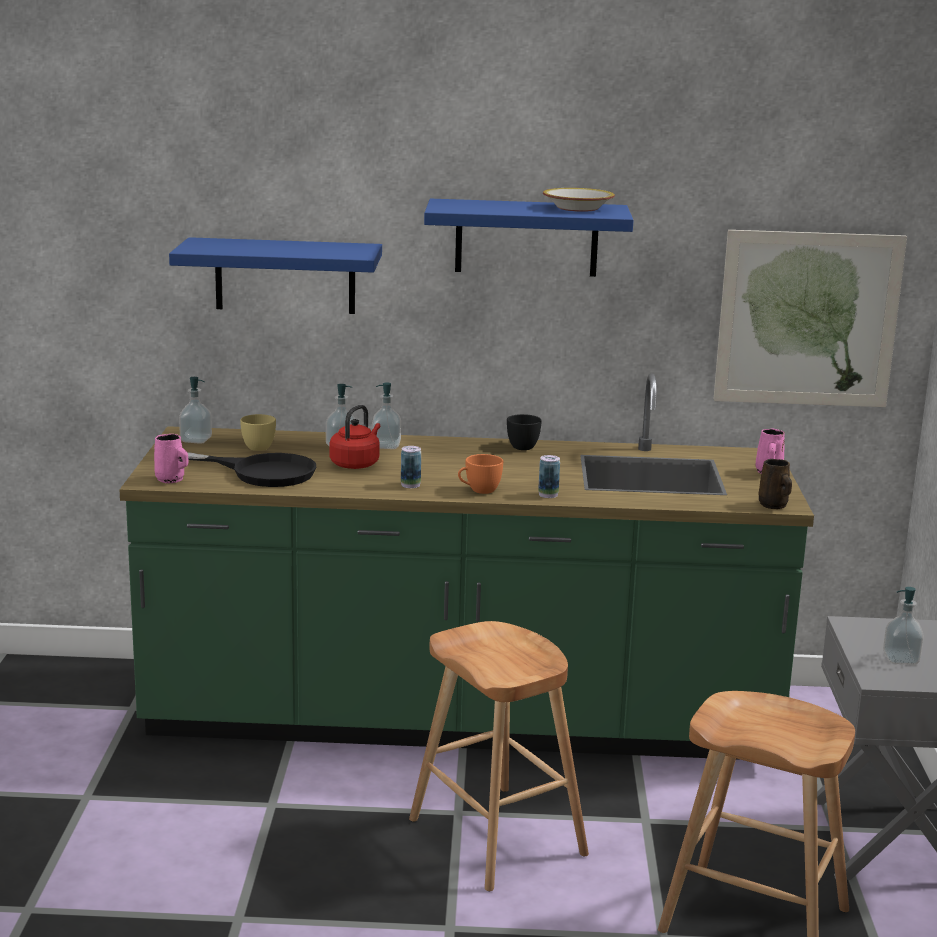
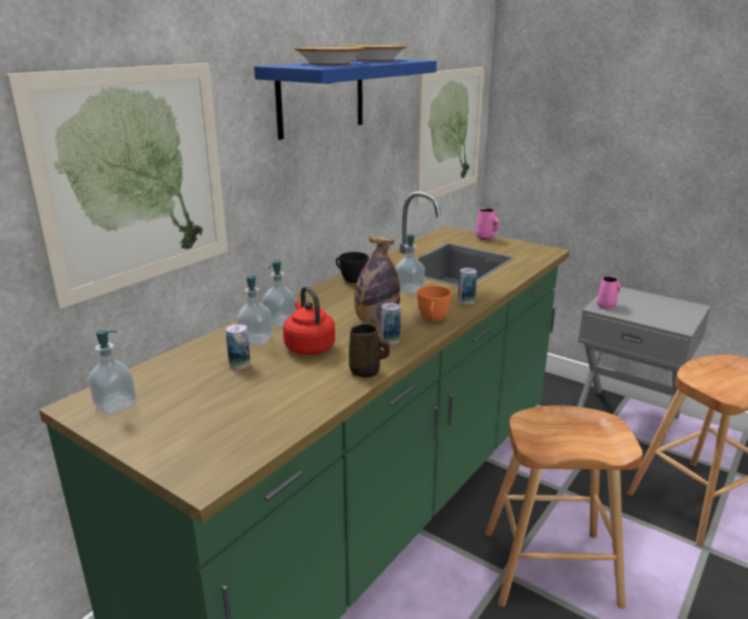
camera: 55 degrees left, 5 degrees up
pink mug [154,434,188,483] -> pink mug moved to [597,276,621,309]
blue shelf [169,237,382,314] -> picture [6,63,228,309]
black frying pan [187,452,316,487] -> none
yellow cup [240,414,276,451] -> none
brown mug [758,459,792,509] -> brown mug moved to [349,323,390,378]
soap dispenser [883,587,924,665] -> soap dispenser moved to [395,234,425,294]
none -> can [226,324,250,369]
none -> bowl [294,47,365,65]
none -> bottle [354,236,400,326]

